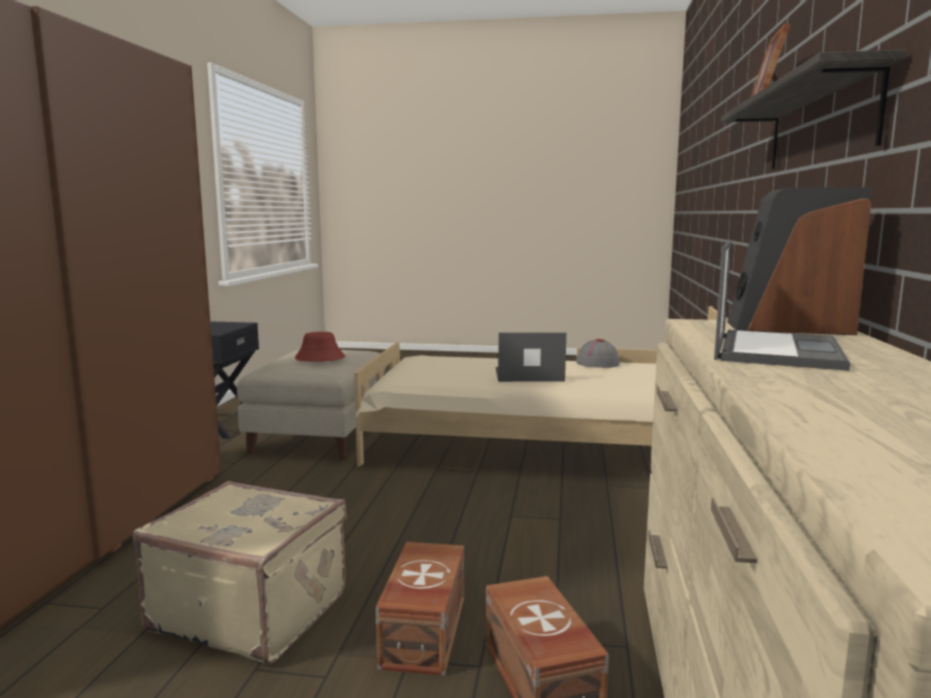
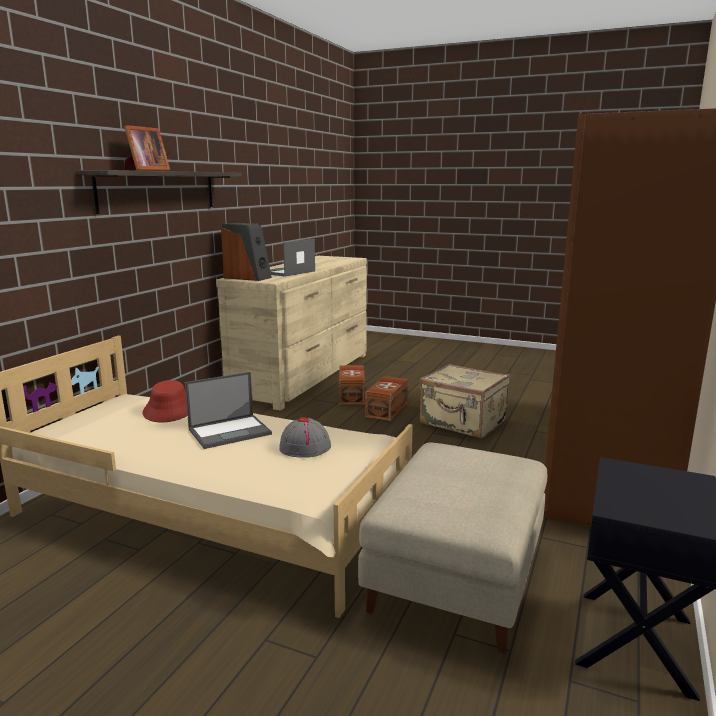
camera: 165 degrees left, 5 degrees up
red hat [295,332,345,362] -> red hat moved to [142,380,188,422]
laptop [496,332,566,382] -> laptop turned 45 degrees counterclockwise [185,372,272,449]
grey hat [576,339,620,368] -> grey hat moved to [279,417,331,458]

